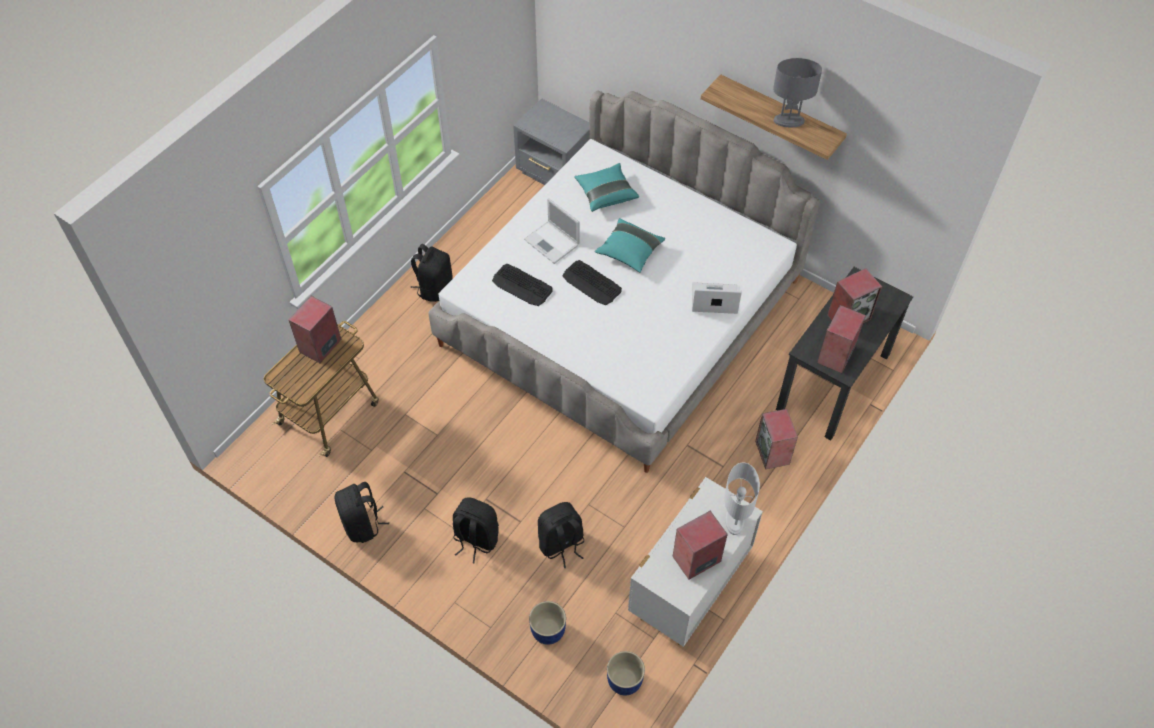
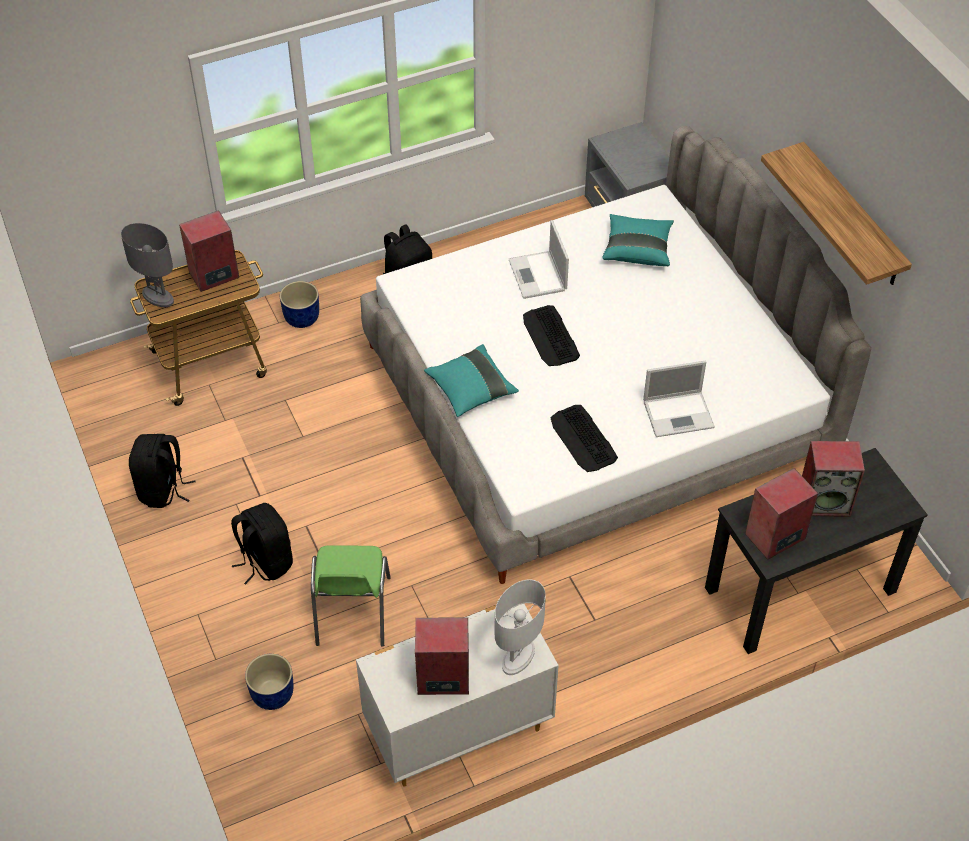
camera: 30 degrees right, 5 degrees down
keyboard [492,264,553,306] -> keyboard moved to [550,405,618,472]
black backpack [538,502,584,568] -> green chair [311,545,391,647]
turquoise pillow [595,218,665,273] -> turquoise pillow moved to [424,344,519,417]
blue planter [607,651,645,696] -> blue planter moved to [280,281,319,328]
laptop [692,282,742,314] -> laptop turned 135 degrees clockwise [643,361,715,437]
speaker [755,409,798,469] -> none
grey table lamp [773,58,822,127] -> grey table lamp moved to [121,223,174,307]

